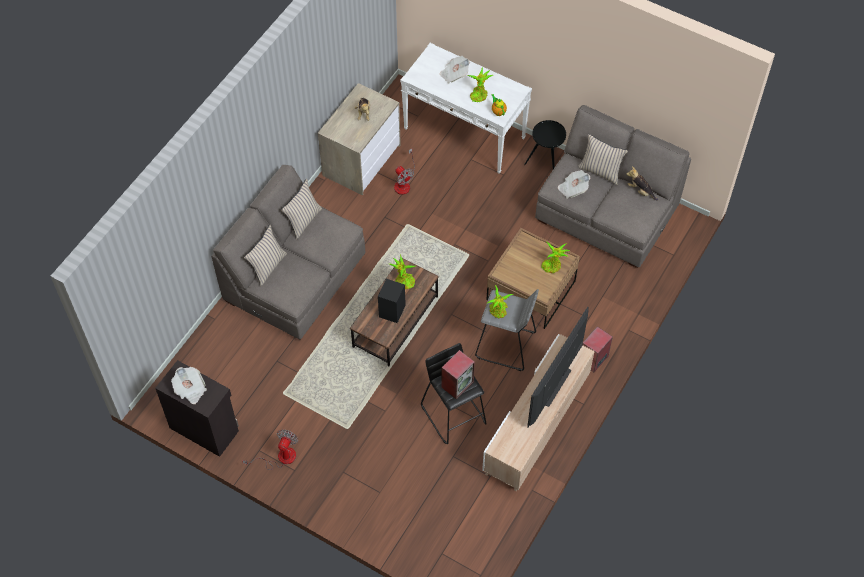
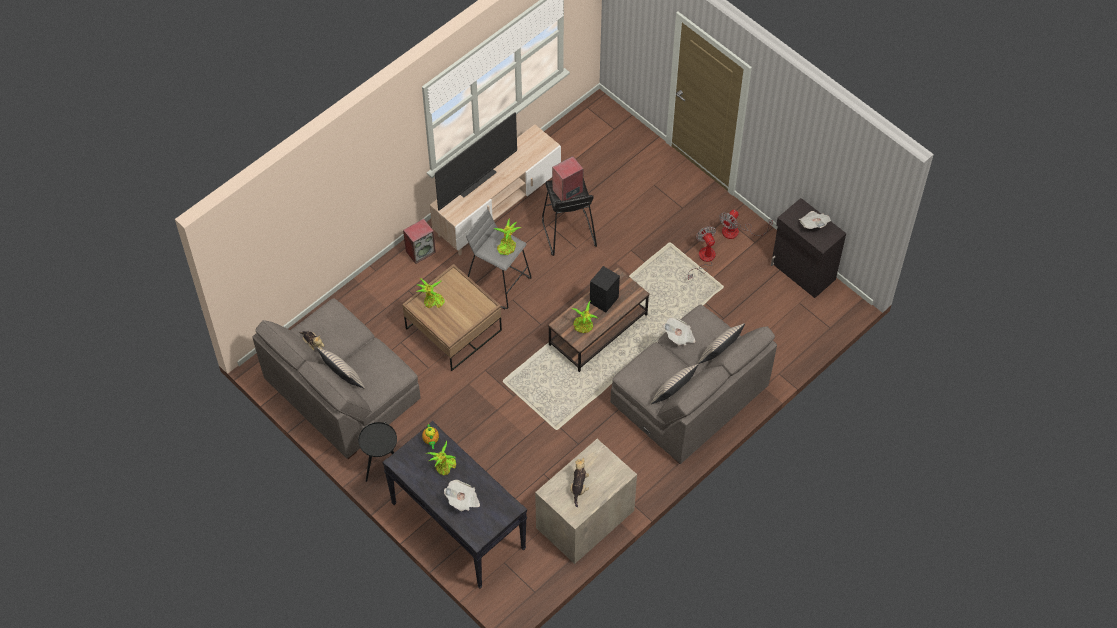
camera: 165 degrees left, 0 degrees up
fan [394,149,415,195] -> fan moved to [688,226,716,280]
white console table [400,43,532,174] -> black console table [383,421,527,588]
newspaper [558,170,591,199] -> newspaper moved to [663,317,695,346]

